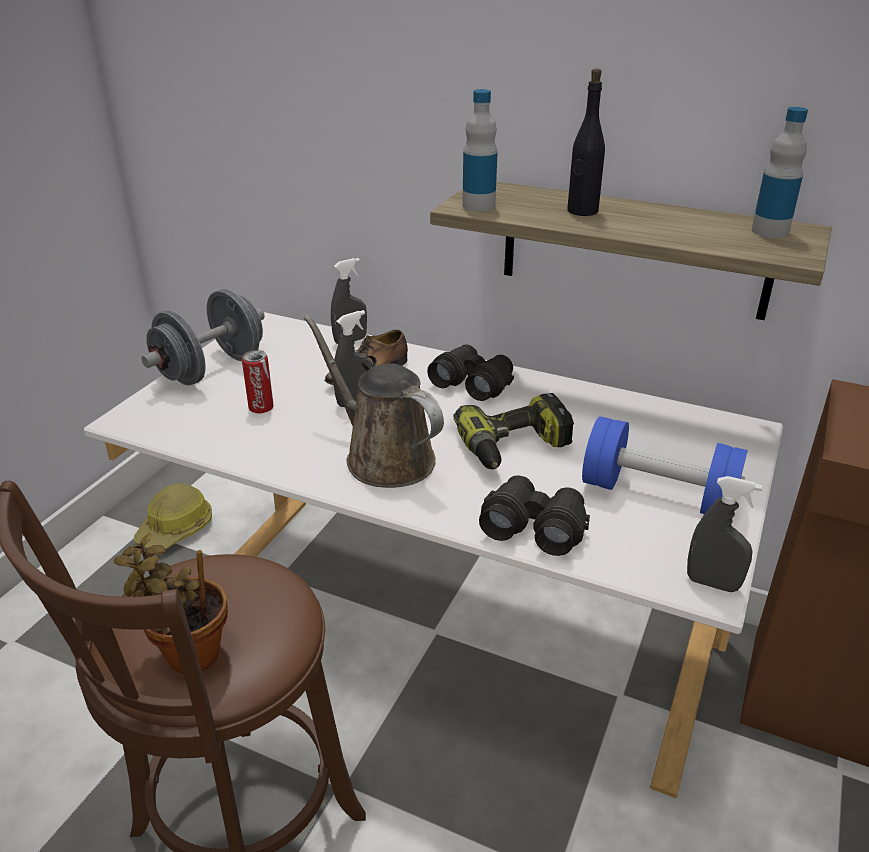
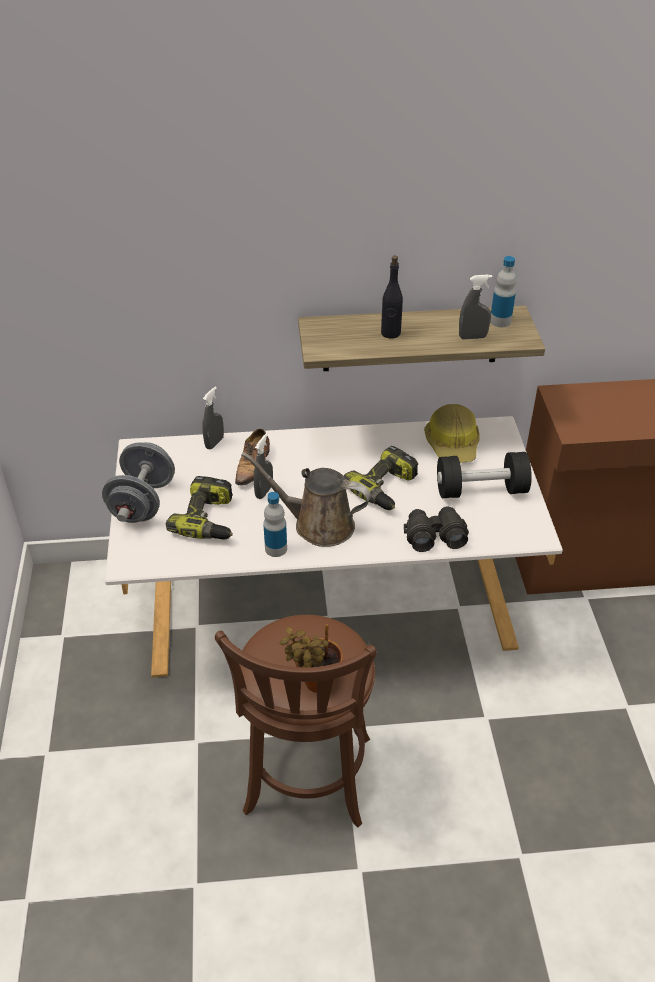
camera: 30 degrees left, 10 degrees up
hard hat [134,483,212,549] -> hard hat moved to [424,404,480,463]
can [242,350,274,413] -> power drill [166,476,233,539]
black binoculars [427,344,514,401] -> none
bottle [462,89,498,211] -> bottle moved to [263,492,287,557]
blue dumbbell [582,416,748,514] -> black dumbbell [437,452,532,498]
grey spray bottle [687,476,763,592] -> grey spray bottle moved to [459,274,493,339]

